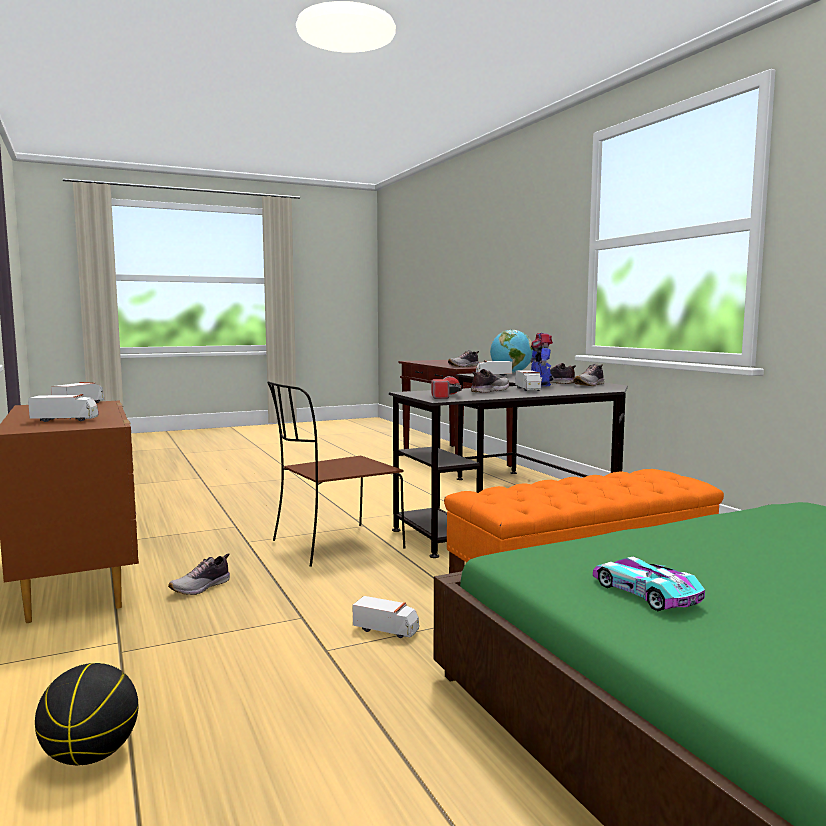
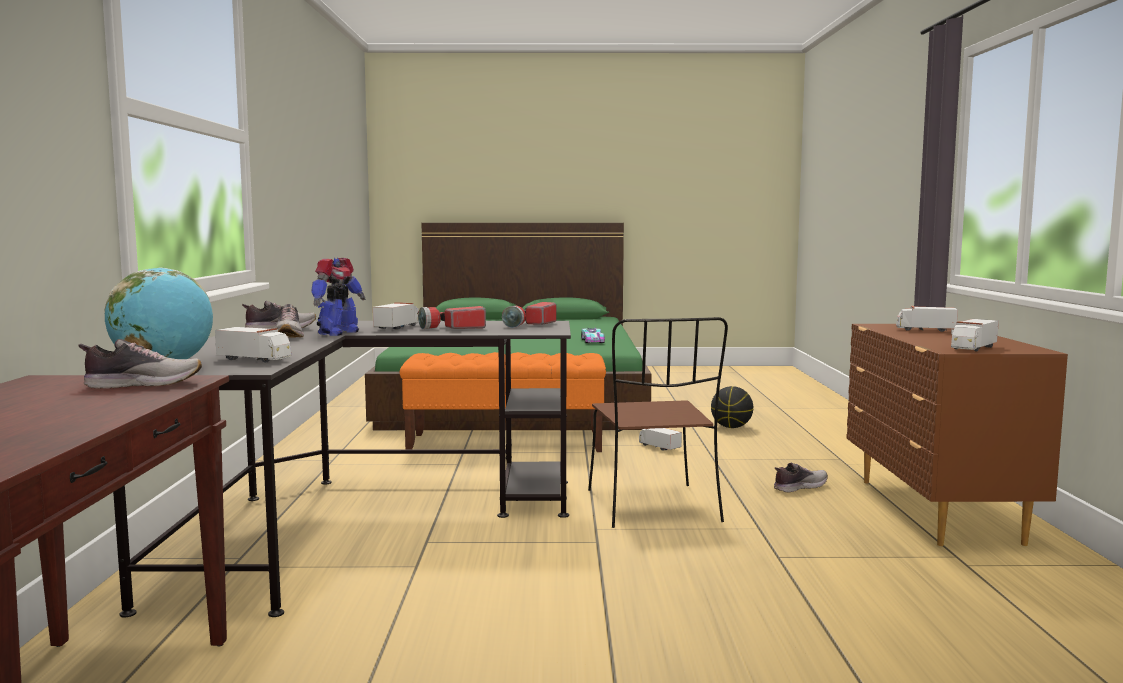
camera: 155 degrees left, 0 degrees up
basketball [35,663,139,765] -> basketball moved to [711,386,753,428]
brown chair [267,381,405,567] -> brown chair turned 90 degrees clockwise [588,317,728,528]
shoe [471,369,509,393] -> flashlight [418,306,486,329]

